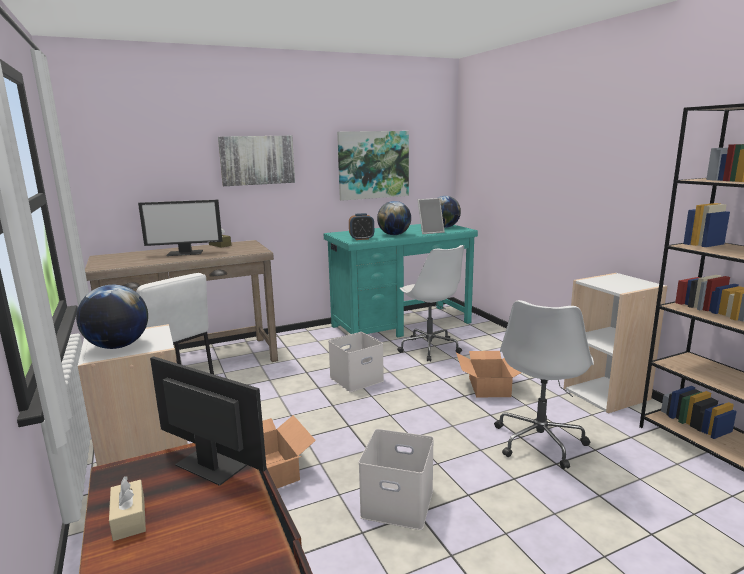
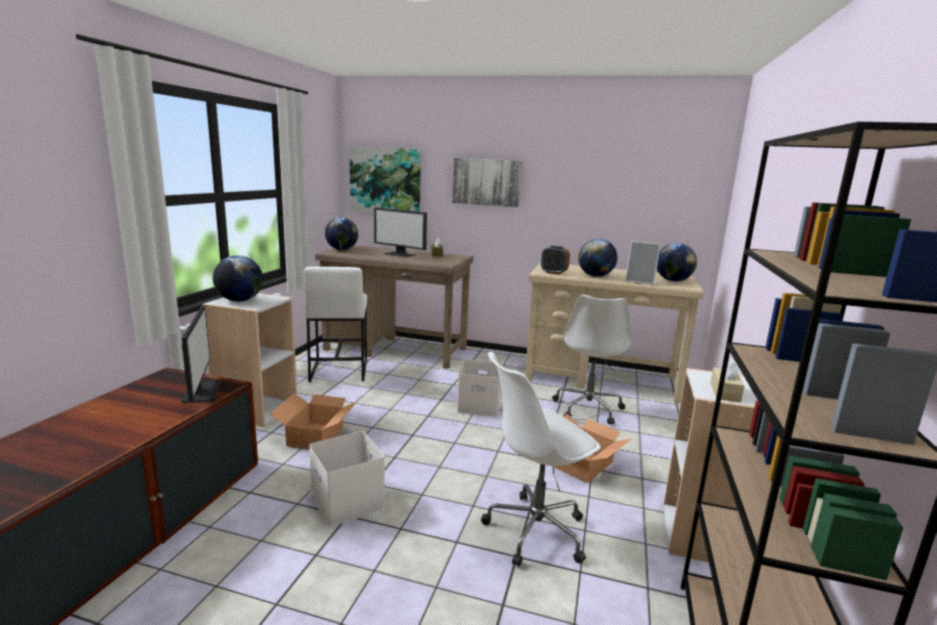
camera: 40 degrees right, 0 degrees up
beige tissue box [109,476,146,541] -> beige tissue box moved to [710,360,744,403]
turquoise desk [324,224,478,337] -> beige desk [525,262,703,403]
picture [337,131,409,201] -> picture moved to [349,146,421,213]
none -> globe [325,217,358,250]

